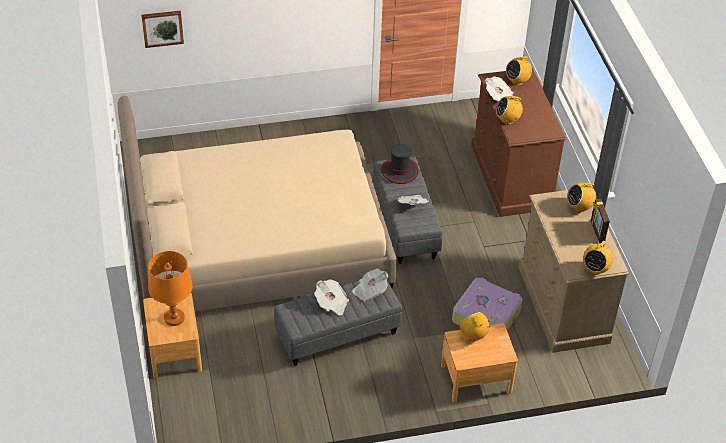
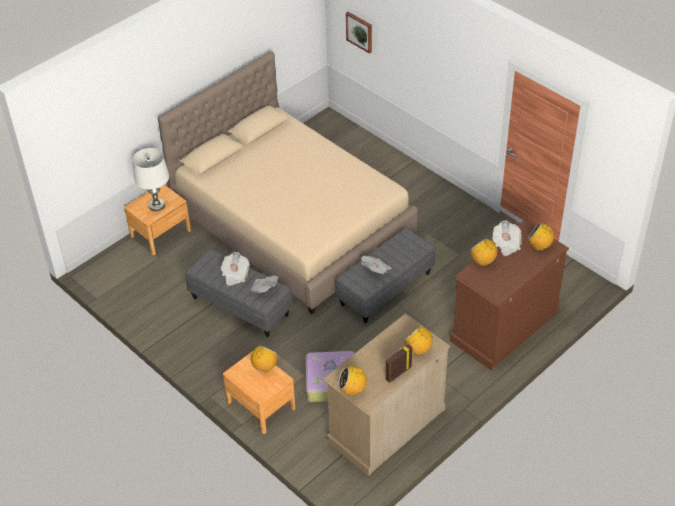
camera: 60 degrees right, 0 degrees up
orange table lamp [148,251,193,326] -> white table lamp [133,148,169,211]
hat [381,144,419,184] -> none

